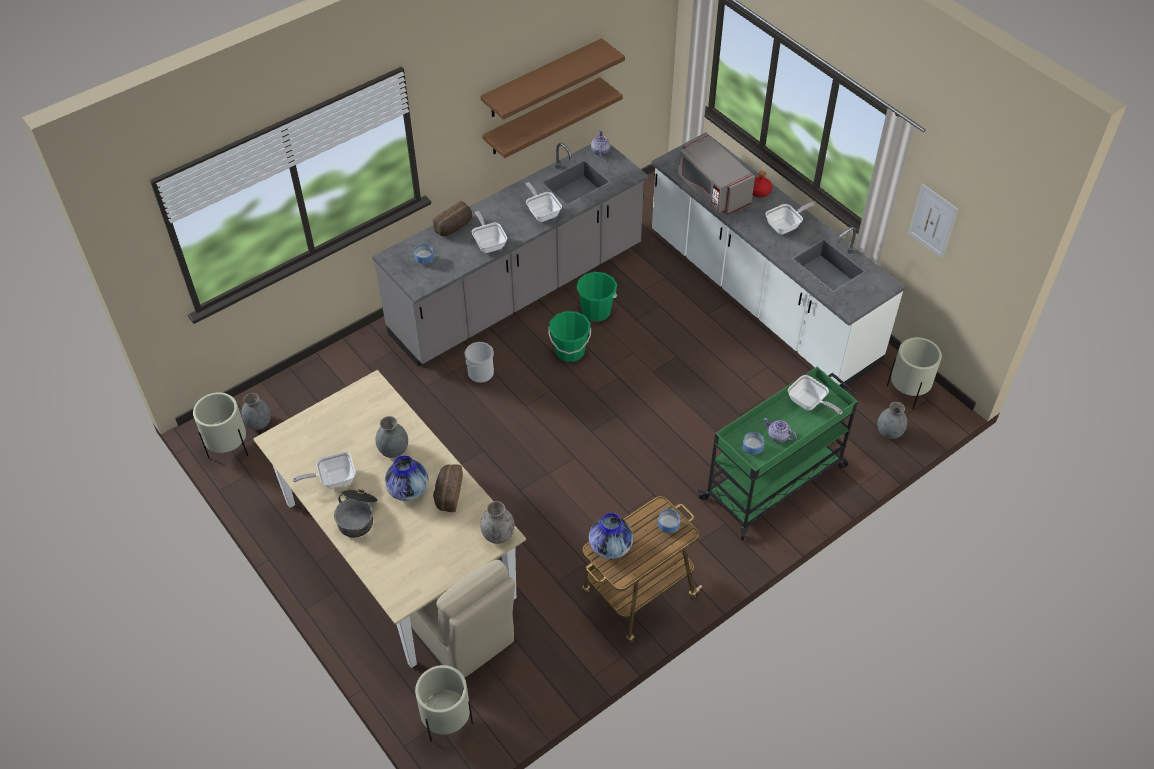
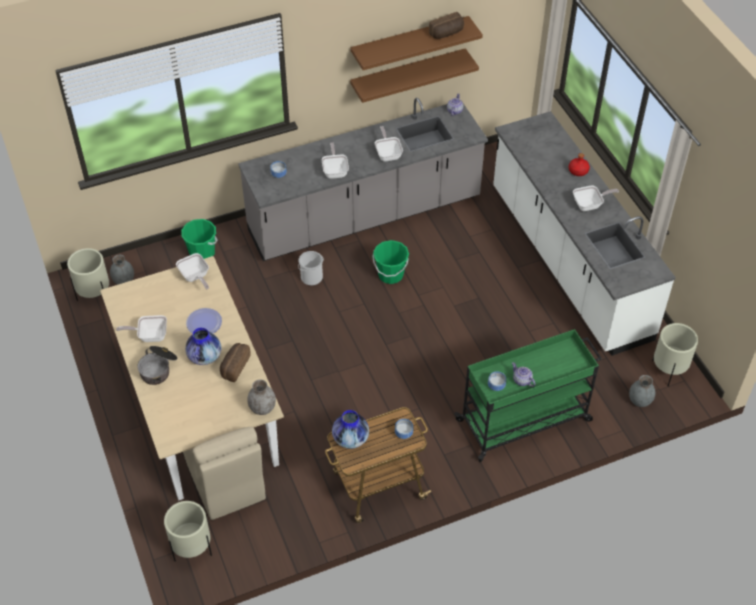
camera: 15 degrees right, 0 degrees up
grey vase [375,416,408,458] -> plate [186,308,222,334]
bread [433,201,472,236] -> bread moved to [429,12,464,39]
green bucket [576,272,617,322] -> green bucket moved to [181,219,218,259]
grey microwave [678,134,755,215] -> none
frying pan [788,375,843,415] -> frying pan moved to [176,253,209,289]
picture [908,183,958,259] -> none

